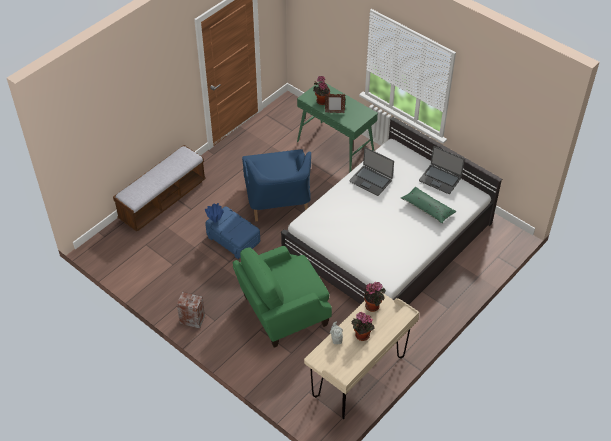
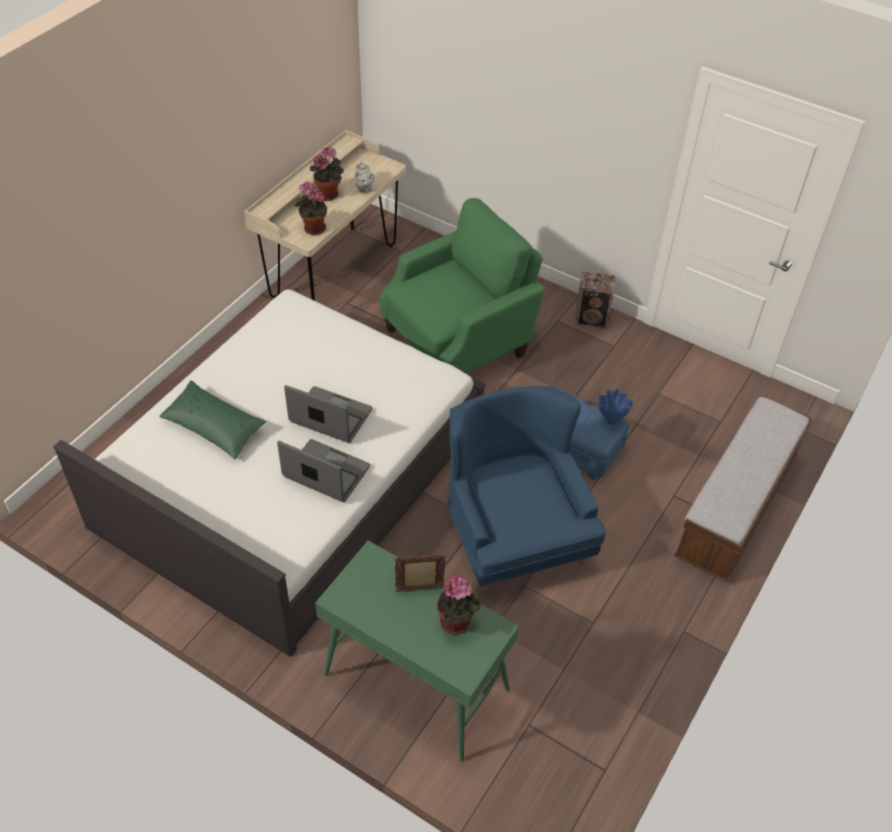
camera: 170 degrees right, 0 degrees up
laptop [419,146,465,194] -> laptop moved to [284,385,372,443]

